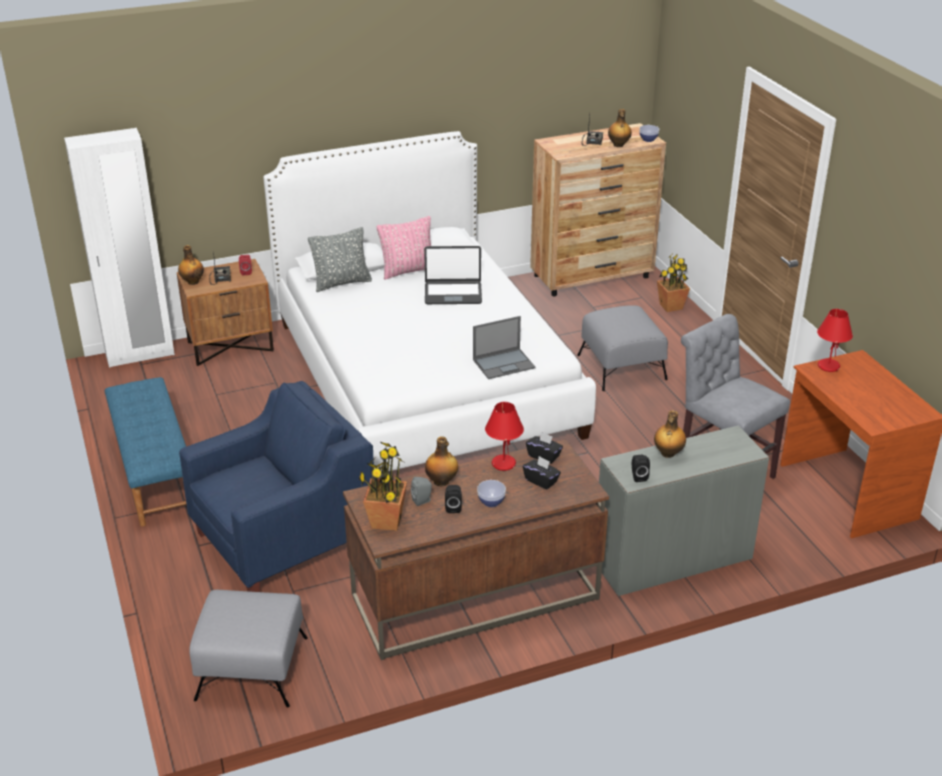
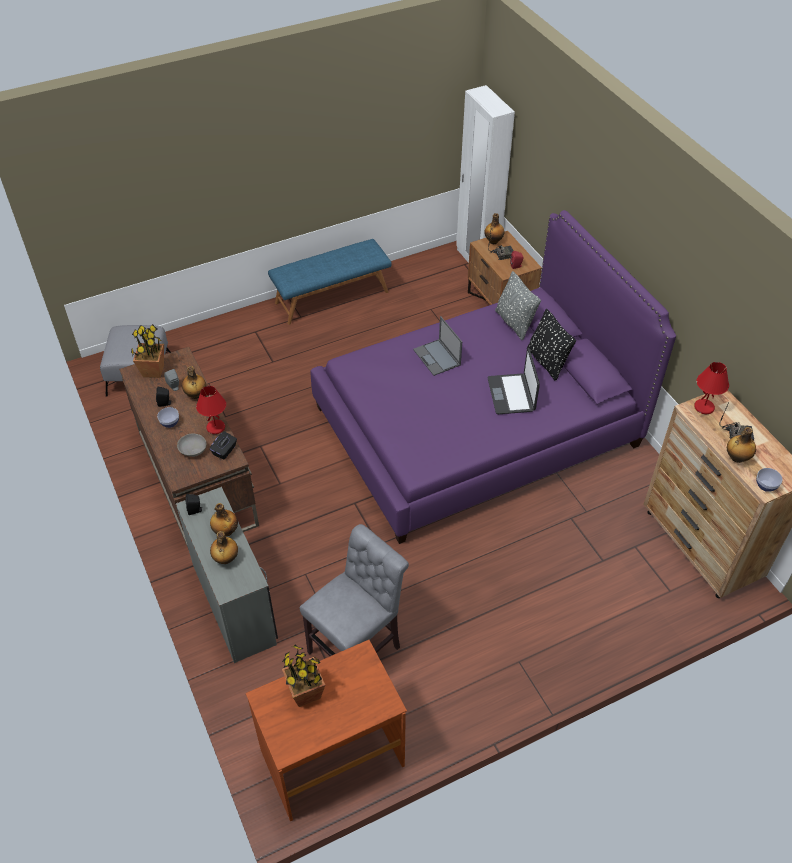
camera: 85 degrees right, 15 degrees up
blue armchair [179,381,374,592] -> none
white bed [263,131,596,471] -> purple bed [310,210,676,544]
pink pillow [377,216,431,280] -> black pillow [527,309,576,381]
laptop [473,316,536,379] -> laptop moved to [413,316,462,376]
black tissue box [523,456,561,489] -> grey bowl [177,434,206,457]
grey ottoman [577,305,668,391] -> none
potted plant [657,254,690,312] -> potted plant moved to [282,645,325,707]
red table lamp [817,309,853,372] -> red table lamp moved to [694,362,729,414]
none -> bottle [210,531,238,564]

